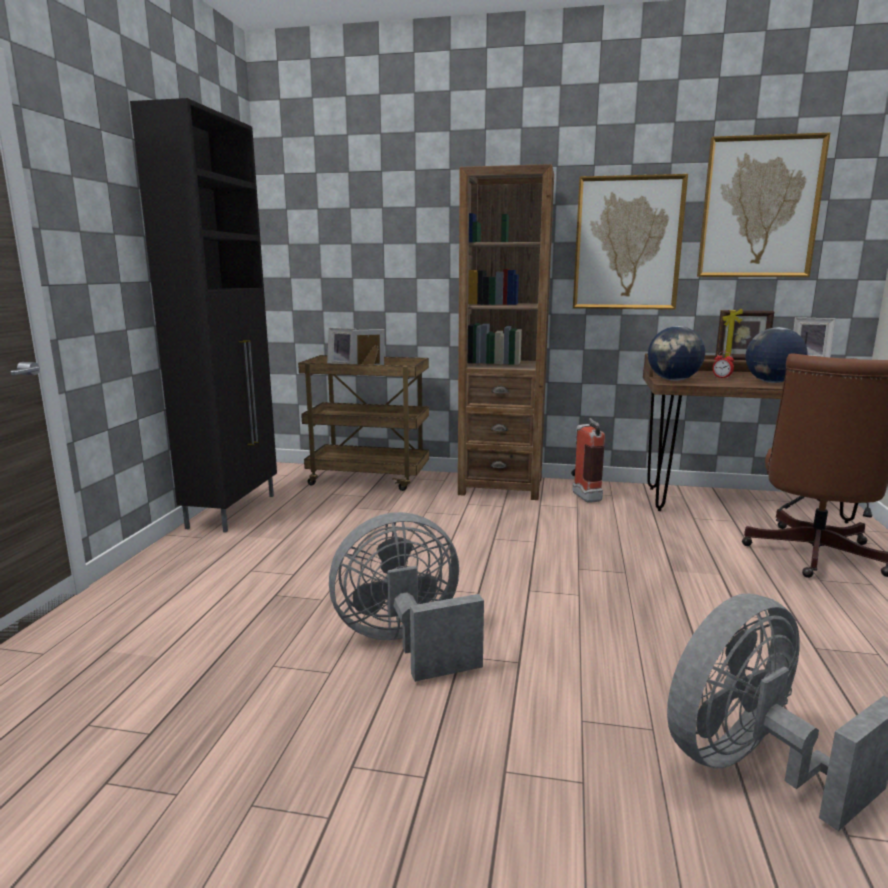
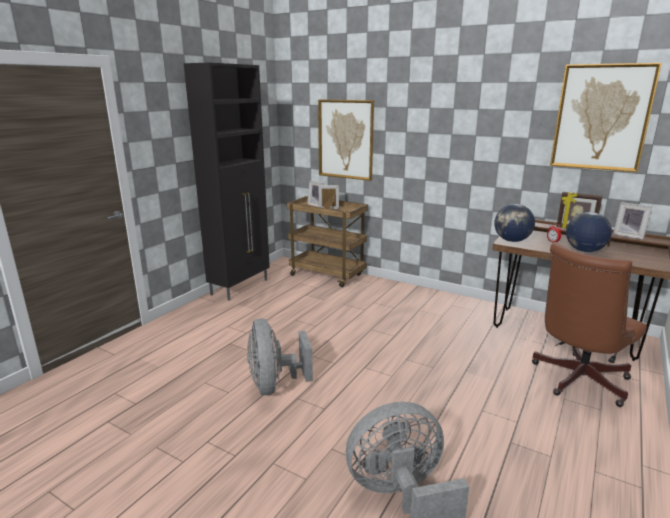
camera: 20 degrees right, 5 degrees up
grey fan [329,512,484,682] -> grey fan turned 105 degrees counterclockwise [247,319,313,395]
brown bookcase [458,164,554,500] -> none
fire extinguisher [571,418,605,503] -> none
picture [573,174,688,310] -> picture moved to [318,100,374,181]

